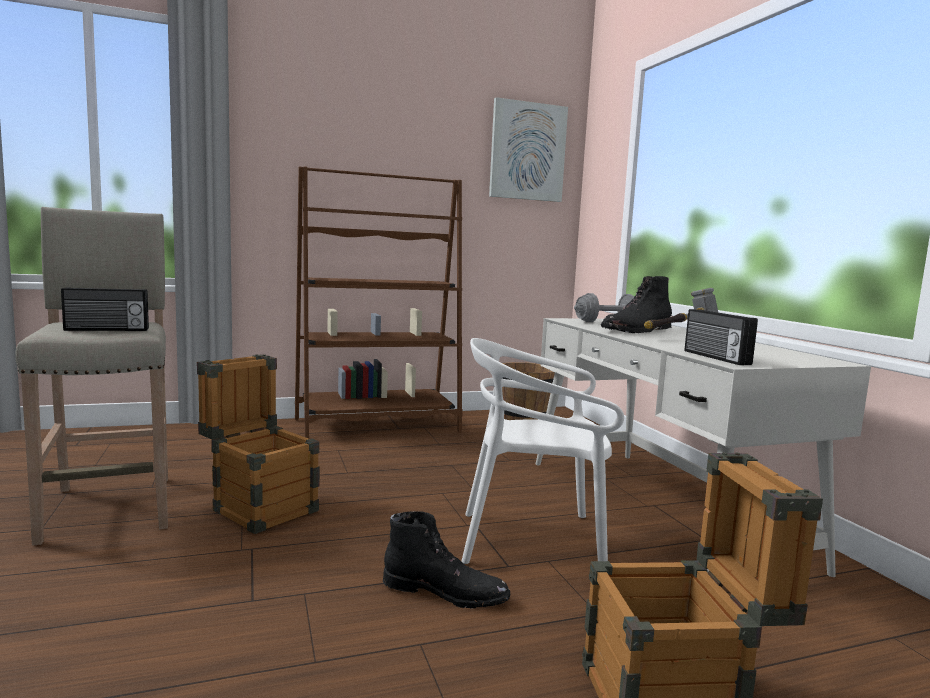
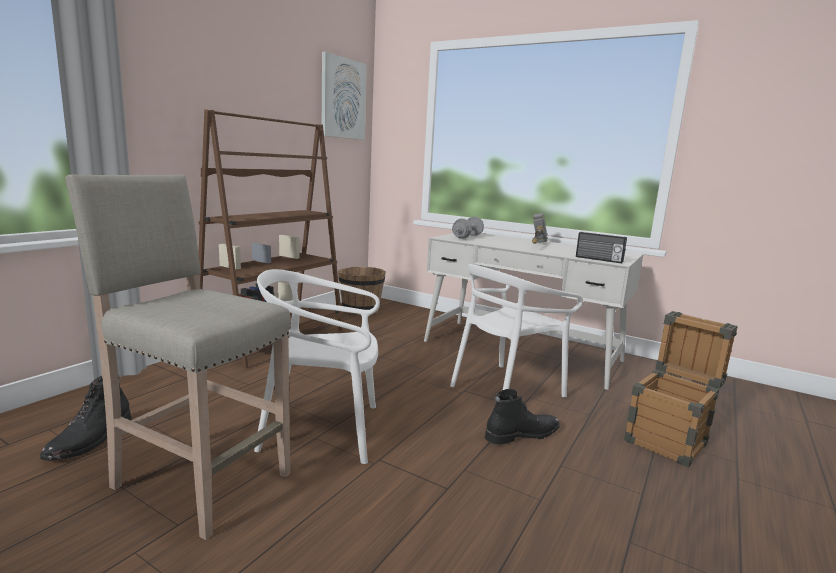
camera: 40 degrees left, 5 degrees up
radio [61,288,149,331] -> none
crate [197,354,320,534] -> white chair [254,269,380,464]
black boot [601,276,672,333] -> black boot moved to [40,375,132,461]

